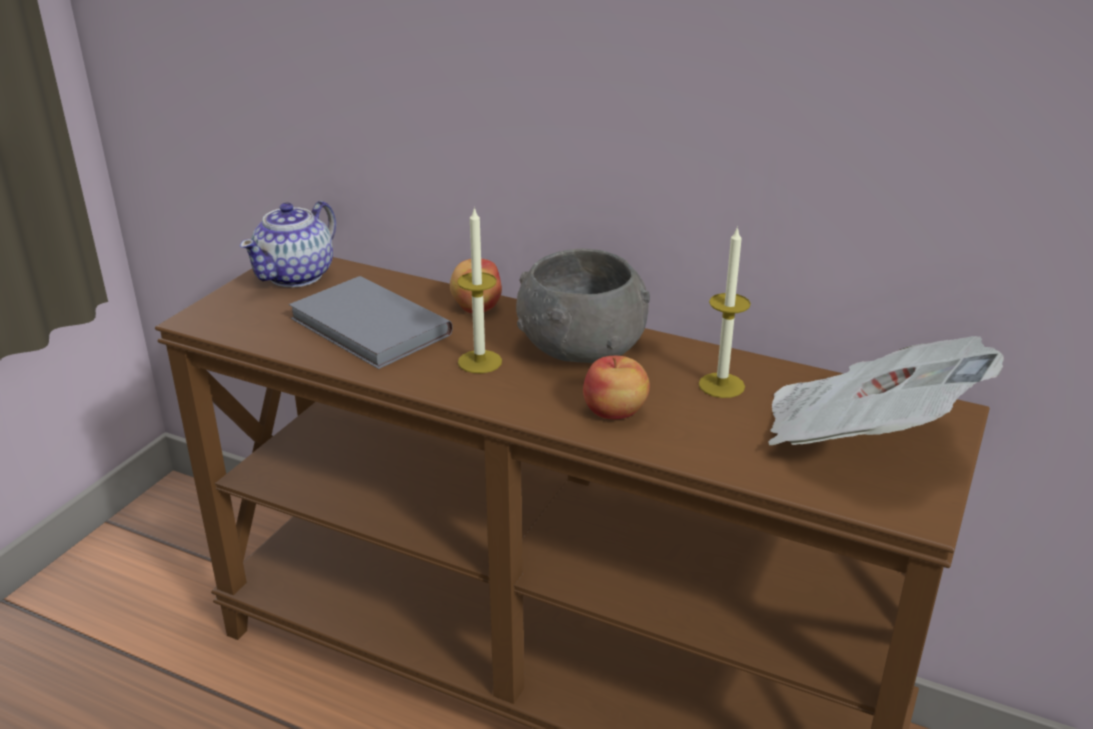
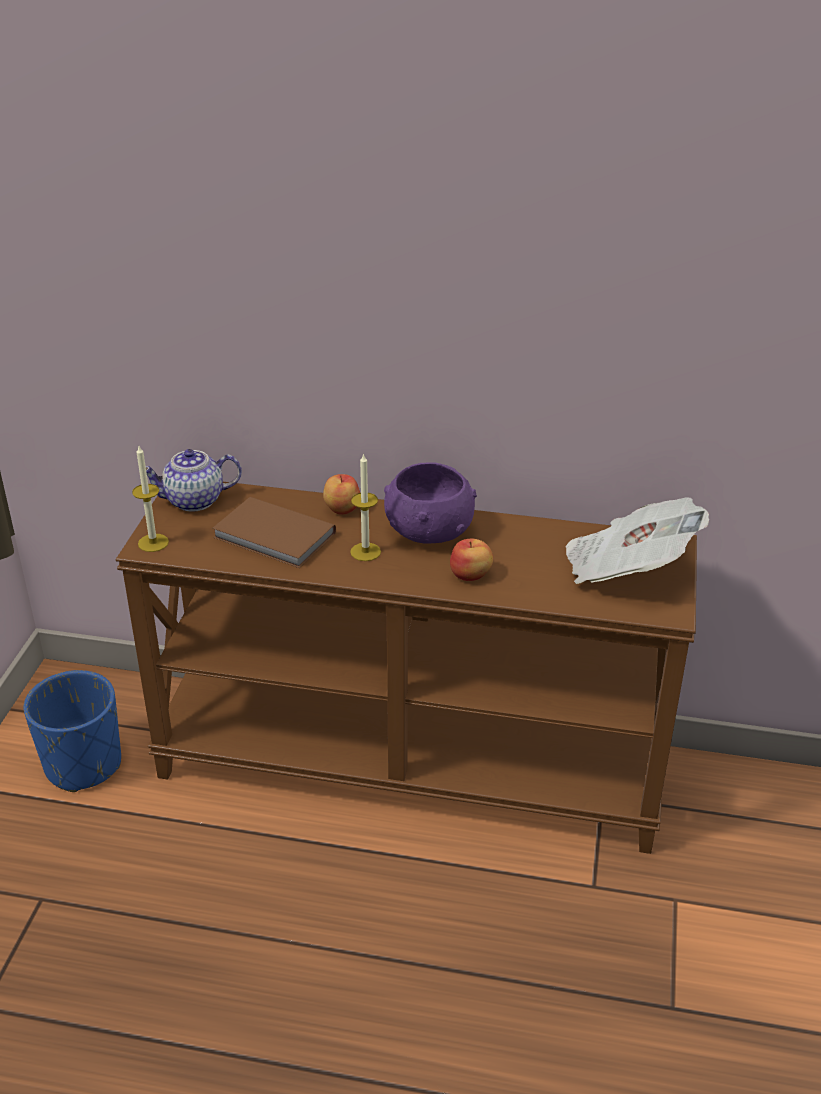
camera: 15 degrees left, 5 degrees up
teapot [240,201,336,287] -> teapot turned 60 degrees clockwise [146,449,242,512]
grey book [289,276,453,369] -> brown book [212,497,336,568]
grey bowl [516,249,650,363] -> purple bowl [384,463,477,544]
candle [699,226,751,398] -> candle moved to [132,446,169,552]
none -> blue planter [24,670,121,792]

